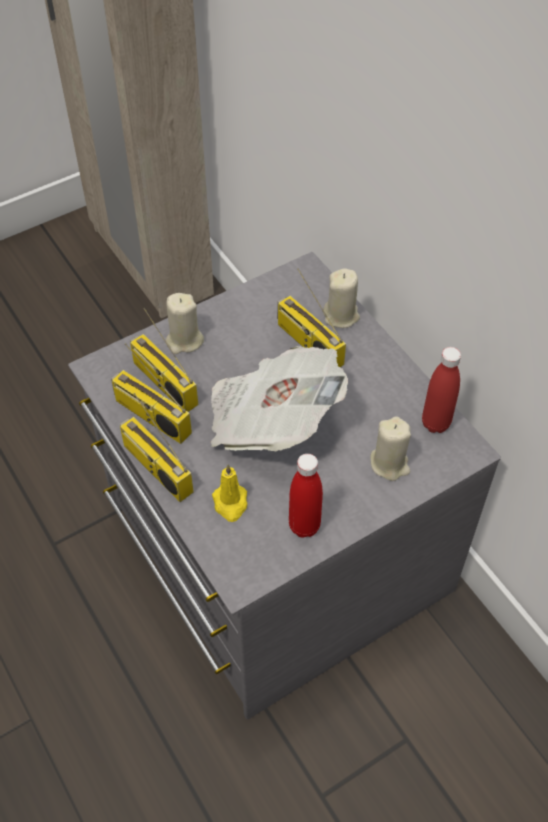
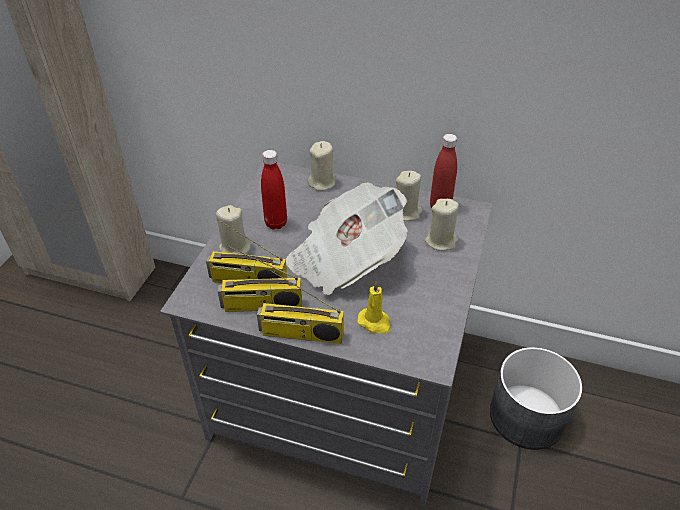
camera: 40 degrees left, 10 degrees down
radio [277,268,346,367] -> none
red bottle [289,454,323,538] -> red bottle moved to [261,150,287,229]
none -> beige candle [396,171,422,221]
none -> grey planter [490,347,582,450]

